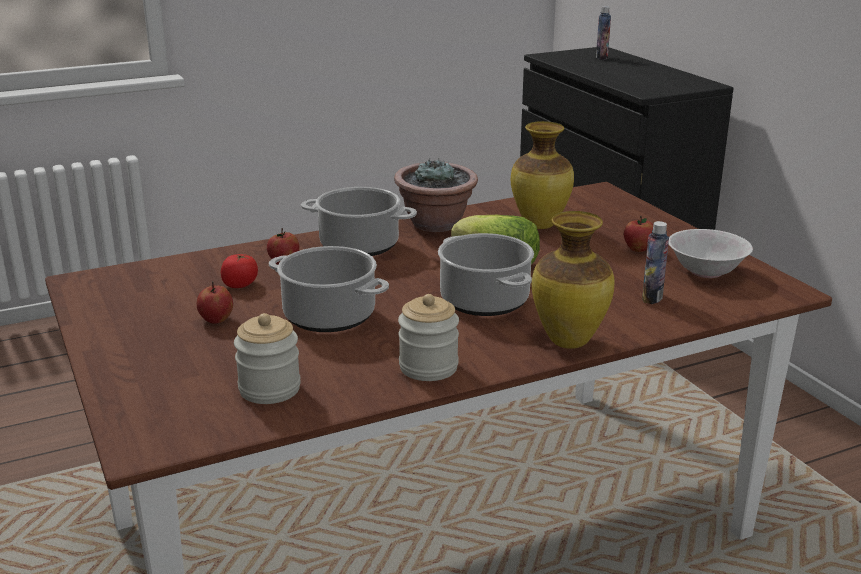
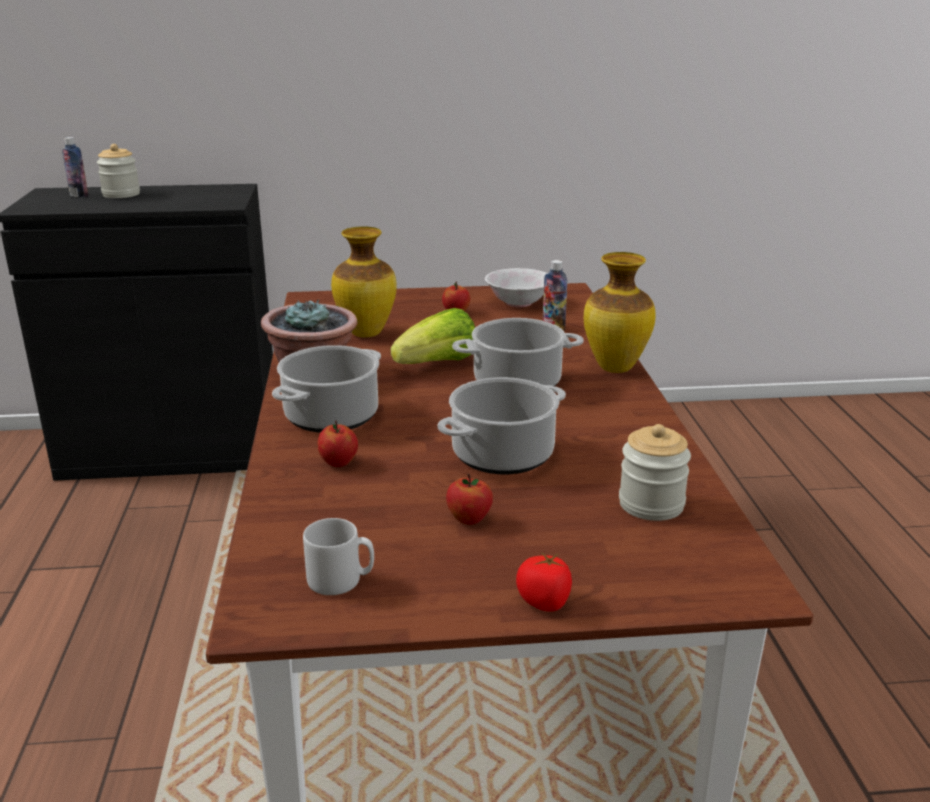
camera: 70 degrees left, 0 degrees up
tomato [221,254,258,288] -> tomato moved to [516,552,572,612]
jar [398,294,459,381] -> jar moved to [97,144,140,198]
none -> grey mug [303,518,374,595]

